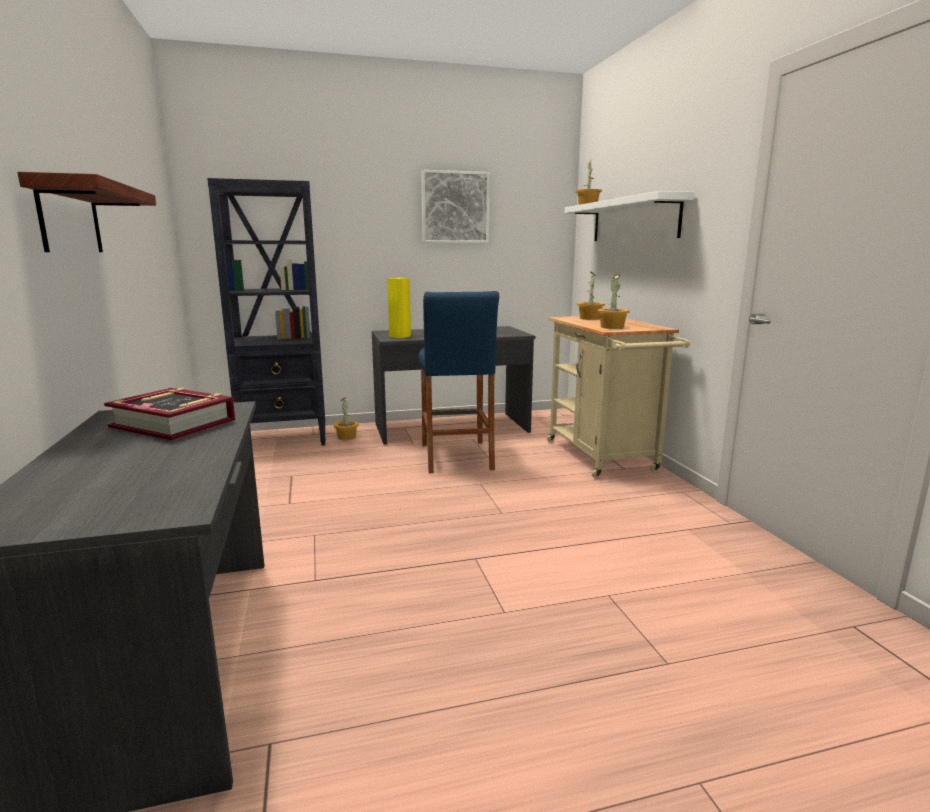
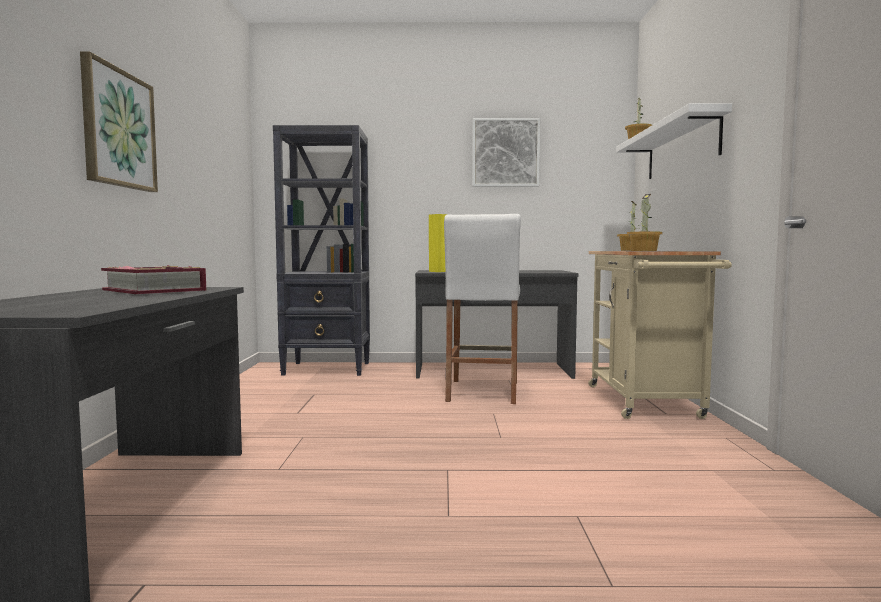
camera: 15 degrees right, 10 degrees down
shelf [17,172,156,252] -> picture [80,51,158,192]
potted plant [334,397,359,440] -> none
blue stool [418,291,499,473] -> white stool [444,214,521,404]

